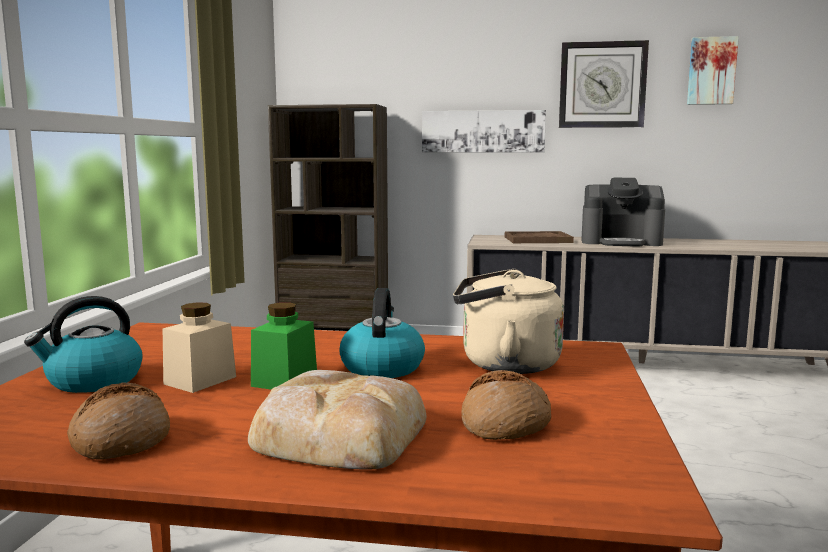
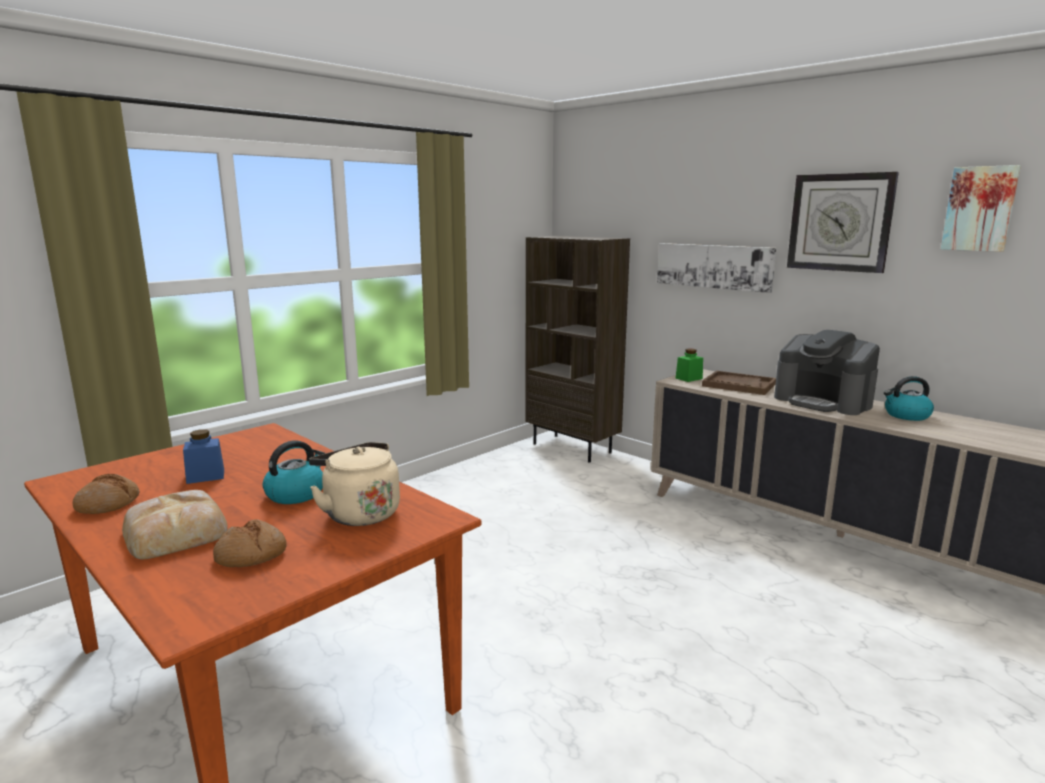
camera: 35 degrees right, 5 degrees up
kettle [24,296,143,393] -> kettle moved to [884,376,934,421]
beige jar [163,302,236,393] -> blue jar [183,429,224,484]
green jar [251,302,317,390] -> green jar moved to [675,349,703,382]

